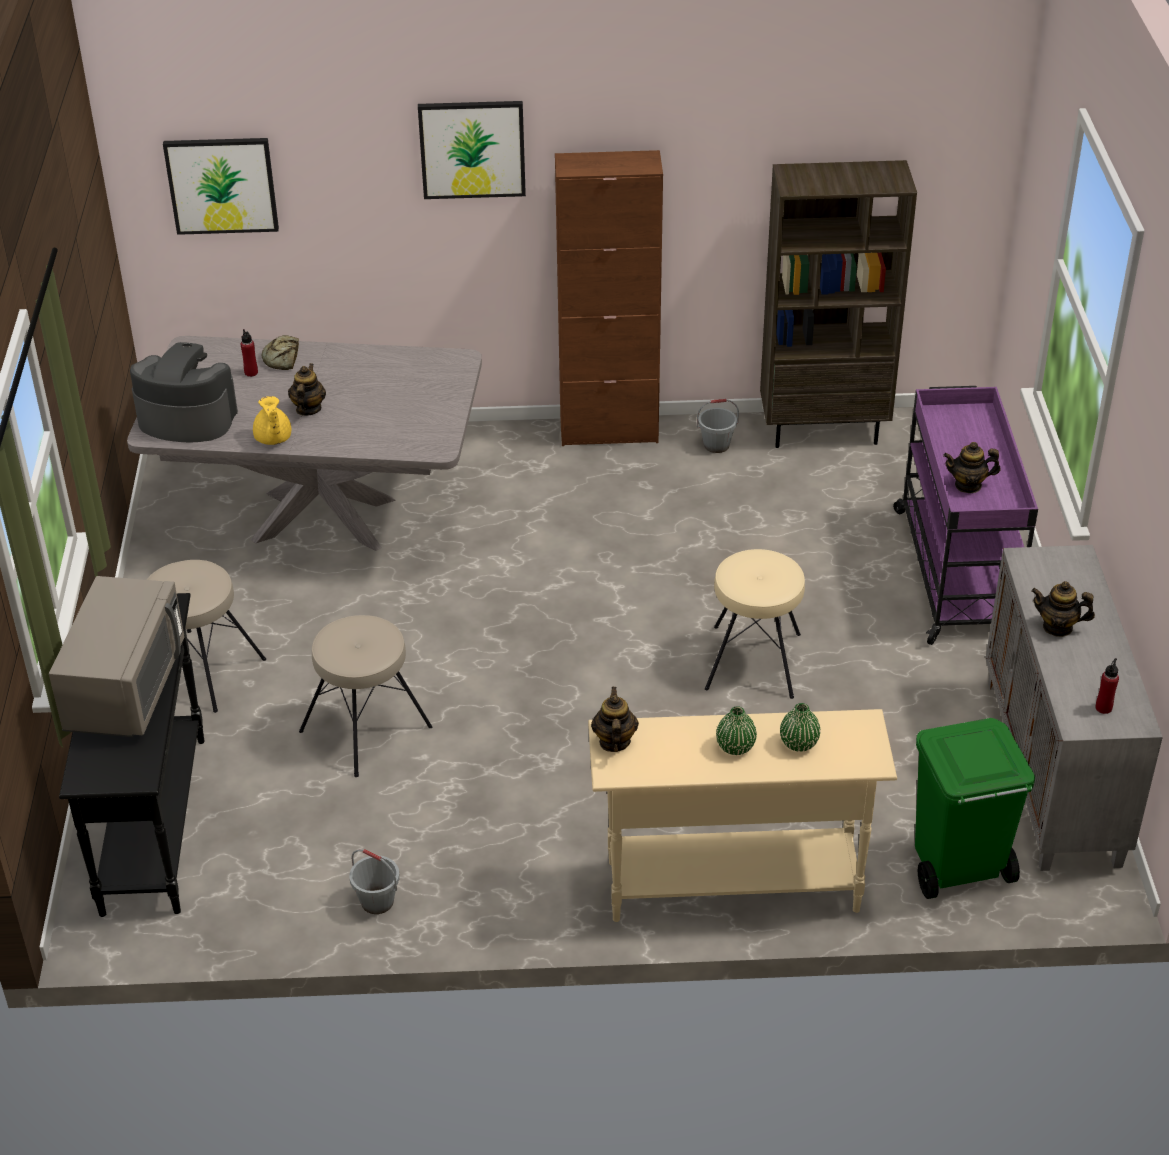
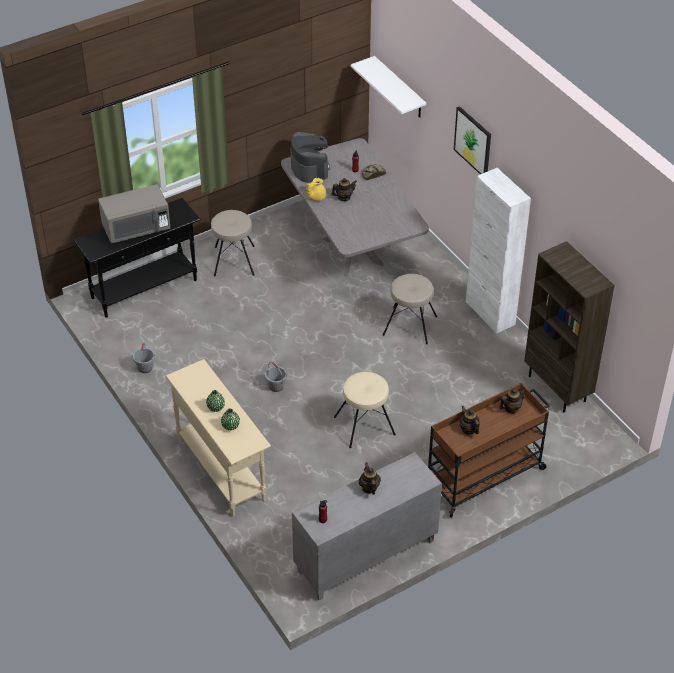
camera: 60 degrees right, 5 degrees up
picture [163,138,279,235] -> white shelf [351,56,426,118]
beige stool [299,615,432,777] -> beige stool moved to [383,274,437,345]
brown cabinet [555,150,663,446] -> white cabinet [466,168,531,334]
teapot [591,687,639,752] -> teapot moved to [499,389,526,413]
grey bucket [697,399,739,453] -> grey bucket moved to [265,362,287,392]
purple cart [893,386,1038,645] -> brown cart [428,383,550,517]
green trash can [915,718,1035,899] -> none

